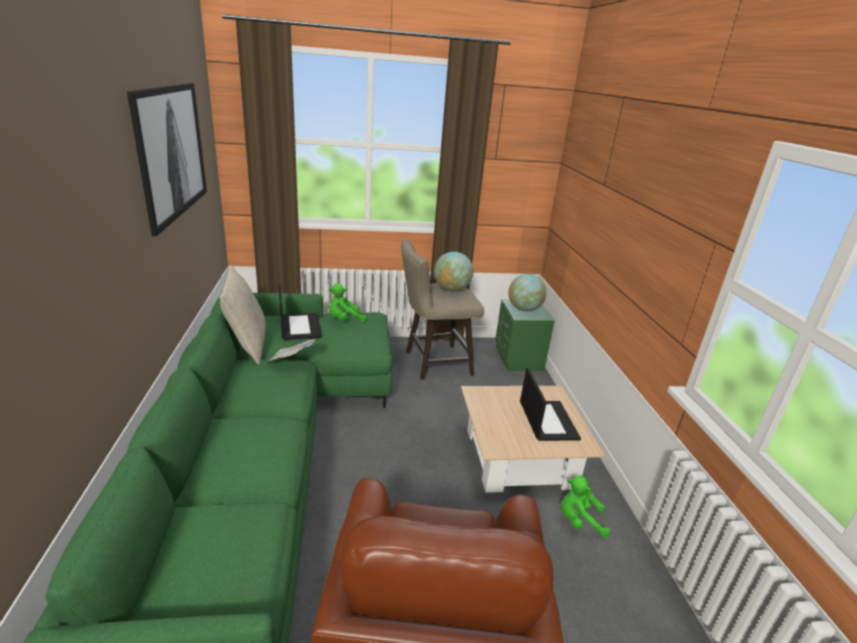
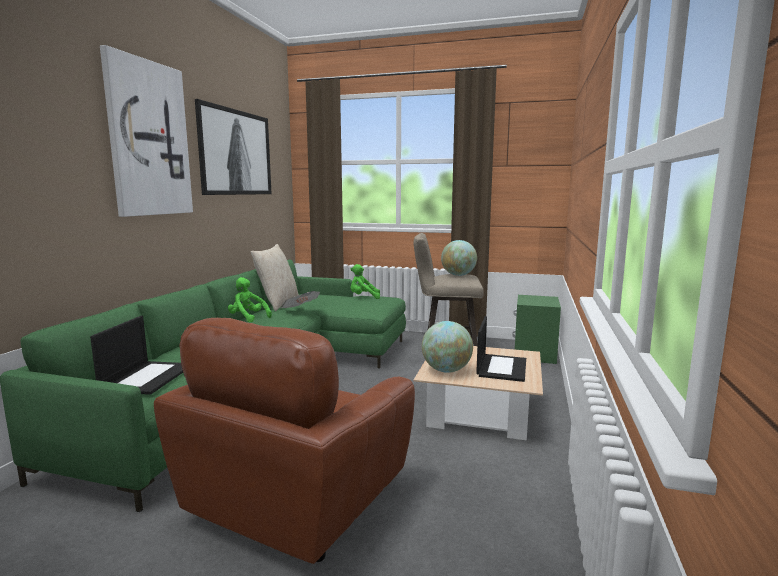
camera: 25 degrees right, 15 degrees down
laptop [279,283,322,340] -> laptop moved to [90,316,183,395]
globe [508,274,546,311] -> globe moved to [422,321,473,373]
green plush toy [561,476,610,538] -> green plush toy moved to [228,277,272,322]
none -> picture [100,45,193,217]

